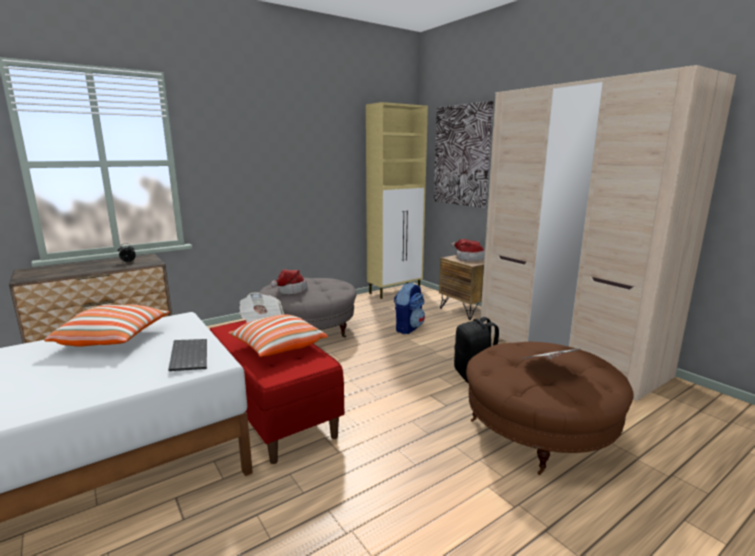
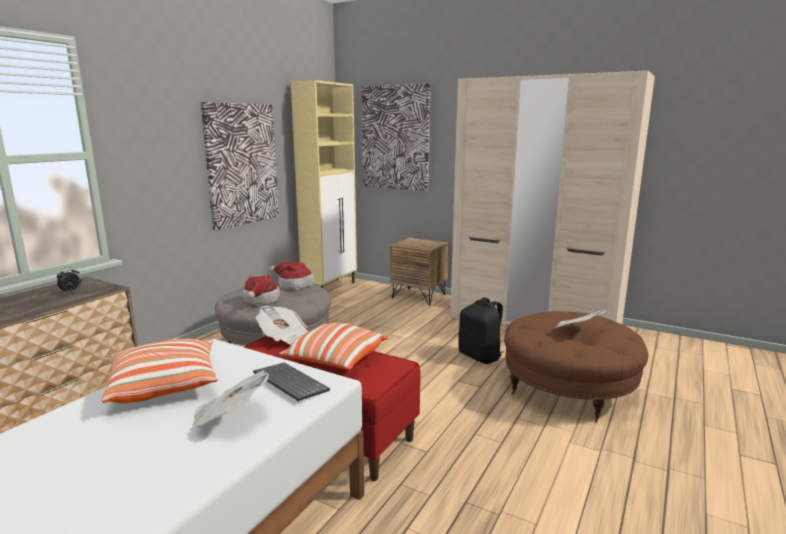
camera: 25 degrees left, 0 degrees up
backpack [394,282,425,334] -> none
hat [451,239,485,262] -> hat moved to [269,262,314,290]
none -> newspaper [190,370,269,430]
none -> picture [201,102,279,230]

